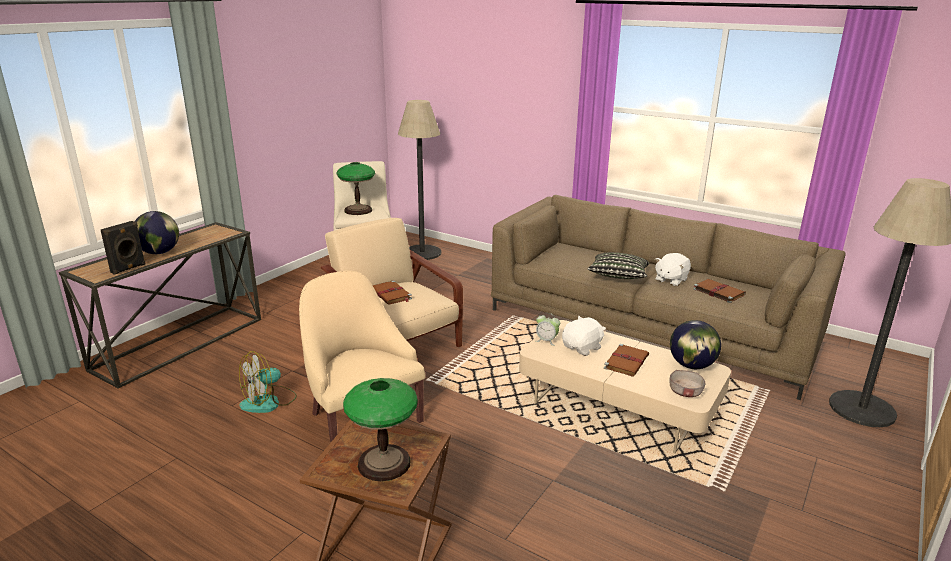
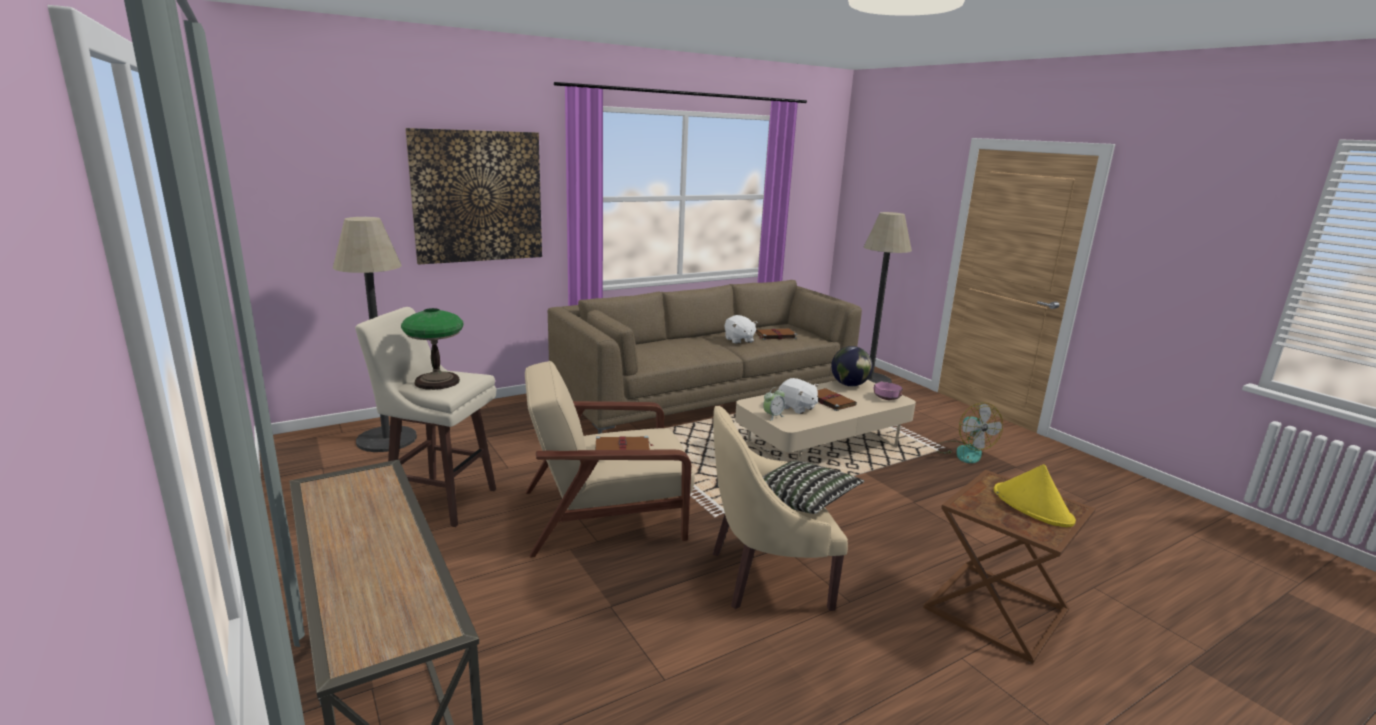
camera: 65 degrees left, 5 degrees down
black speaker [100,221,146,275] -> none
globe [135,211,179,254] -> none
fan [239,351,297,413] -> fan moved to [934,402,1003,463]
table lamp [343,378,418,481] -> yellow hat [994,464,1076,527]
white plush toy [562,316,606,356] -> white plush toy turned 150 degrees clockwise [779,378,818,414]
pillow [588,252,649,279] -> pillow moved to [763,461,864,514]
grey bowl [670,370,705,397] -> pink bowl [873,381,903,400]
none -> picture [405,128,542,265]

